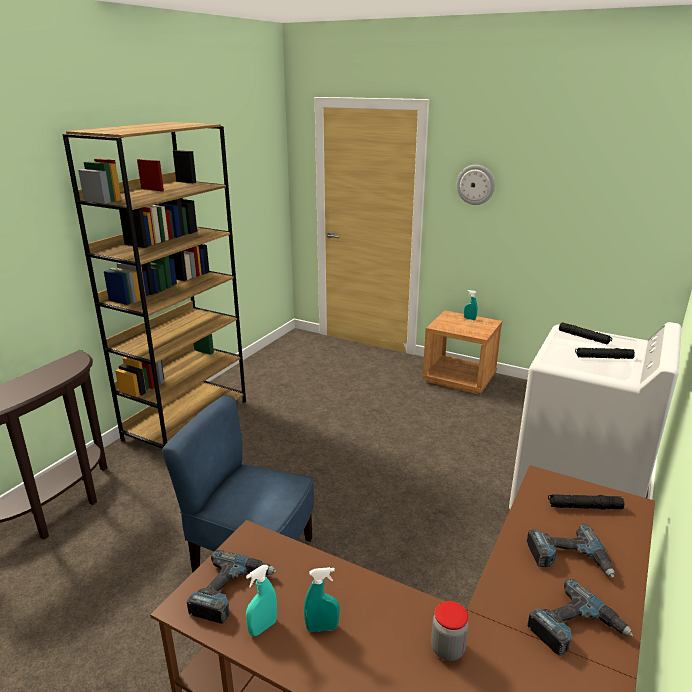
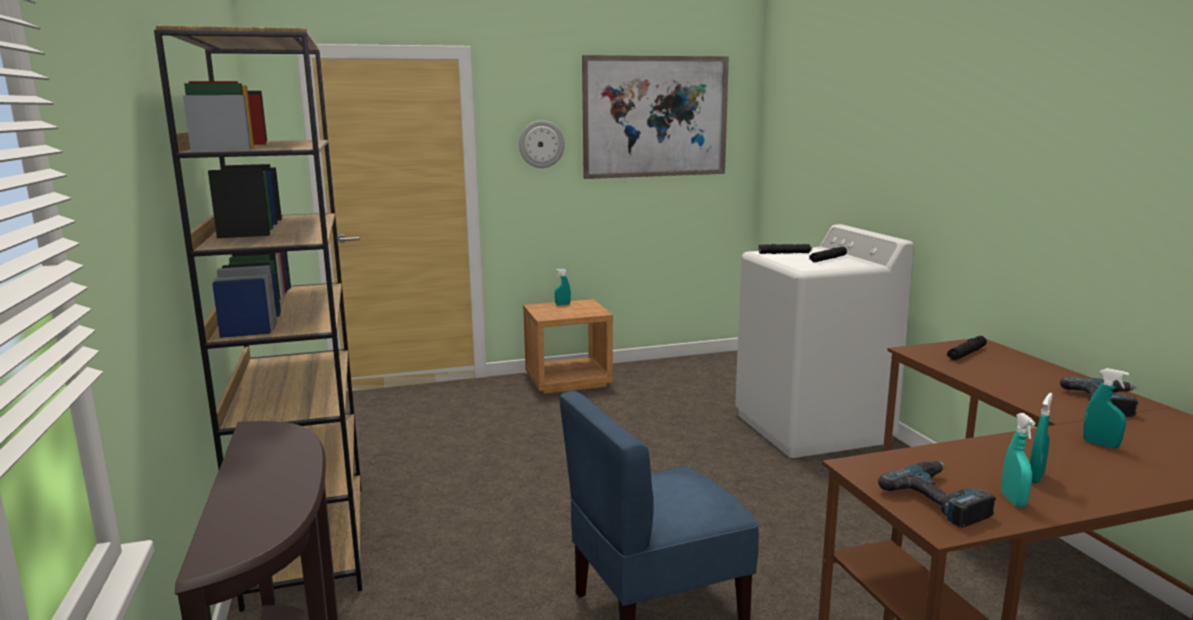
camera: 45 degrees left, 10 degrees down
jar [431,601,469,661] -> turquoise spray bottle [1083,368,1129,448]
power drill [527,524,615,578] -> none
none -> picture [582,55,729,179]

